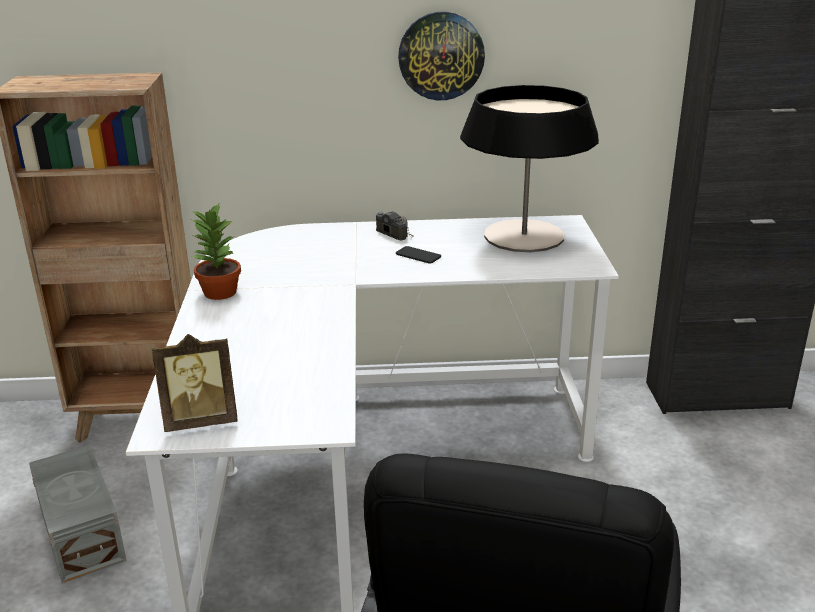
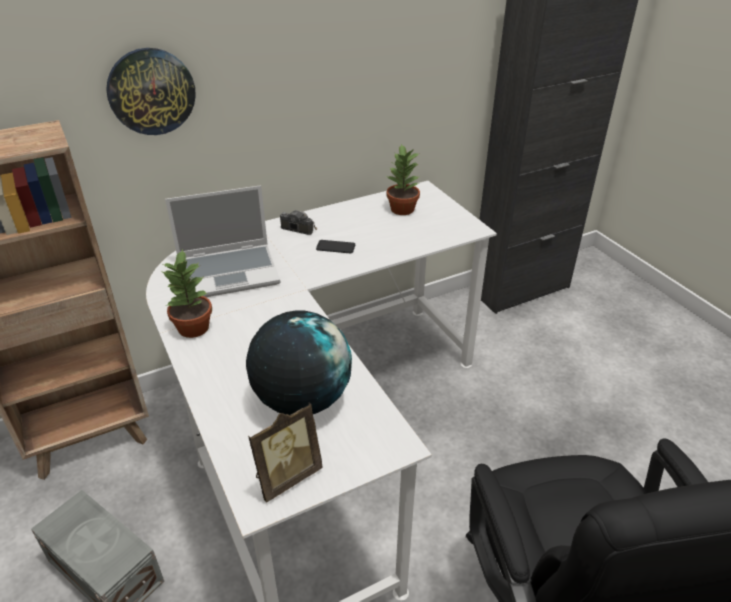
camera: 25 degrees left, 10 degrees up
wall clock [398,12,485,100] -> wall clock moved to [106,48,196,135]
table lamp [460,85,599,252] -> potted plant [386,144,420,215]
none -> laptop [165,185,280,297]
none -> globe [246,310,352,415]

